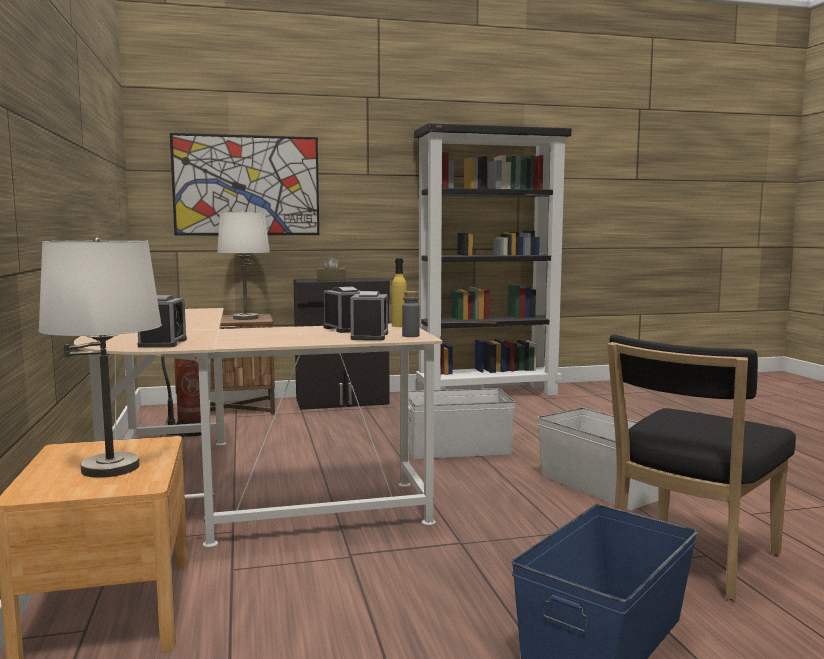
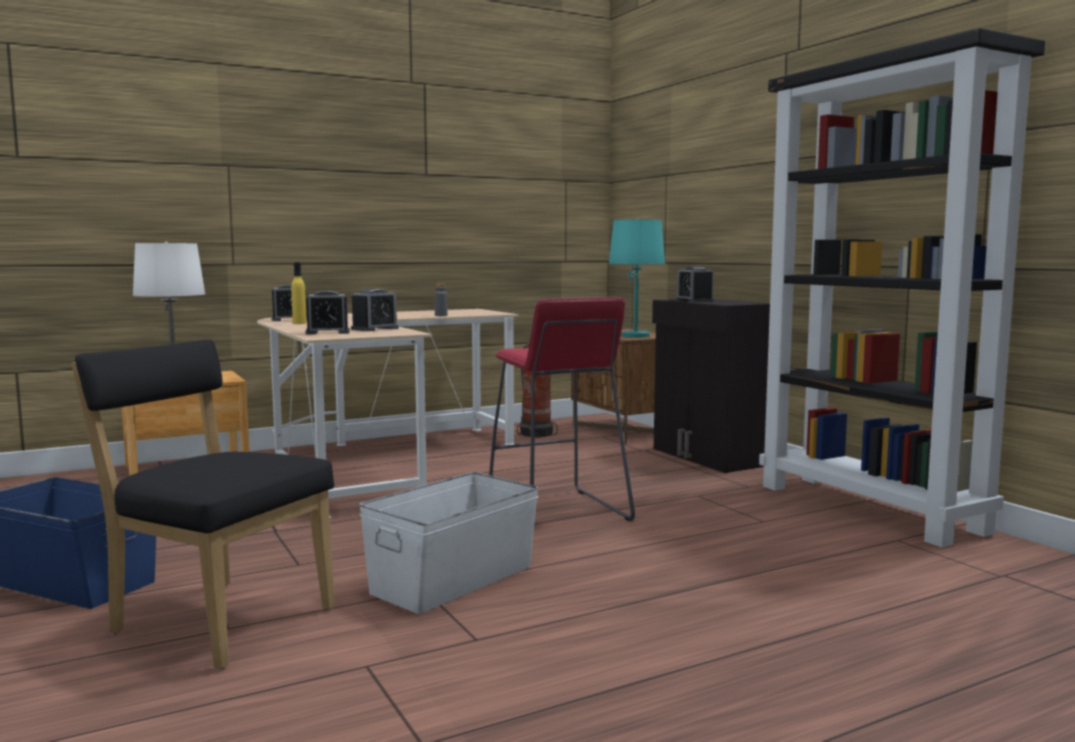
camera: 75 degrees right, 0 degrees up
picture [170,133,319,236] -> none
white table lamp [217,211,270,320] -> turquoise table lamp [609,219,665,338]
brown tissue box [317,257,346,281] -> alarm clock [676,267,714,302]
yellow bottle [392,258,407,327] -> yellow bottle moved to [291,262,307,324]
grey bottle [402,291,420,337] -> grey bottle moved to [434,283,447,316]
white storage box [408,388,515,459] -> red stool [489,297,635,521]

